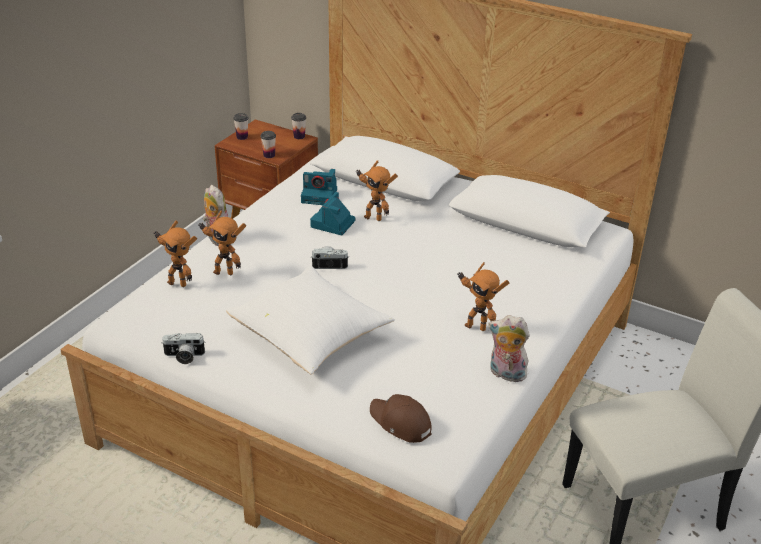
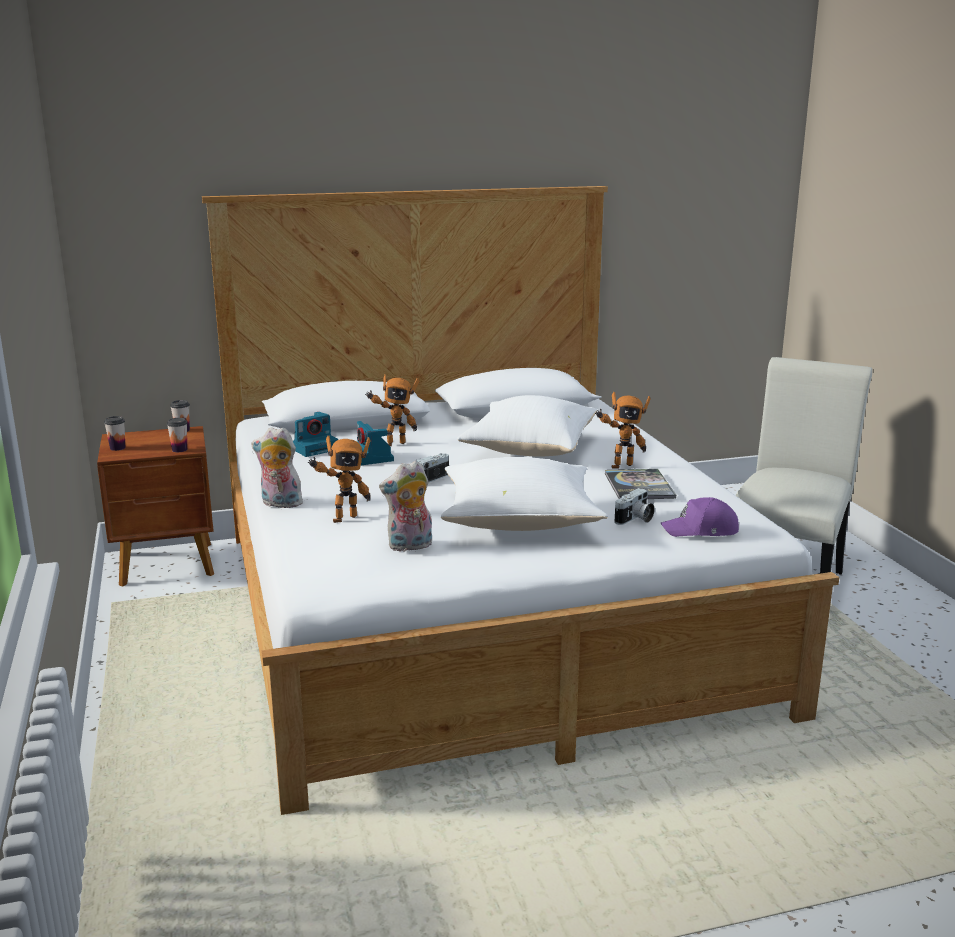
camera: 45 degrees left, 15 degrees down
toy robot [154,220,197,287] -> none
camera [161,333,205,364] -> camera moved to [614,488,655,525]
brown cap [370,394,432,443] -> purple cap [661,497,739,537]
plush toy [488,315,530,382] -> plush toy moved to [379,461,432,552]
none -> white pillow [457,395,597,457]
none -> book [605,469,676,499]

